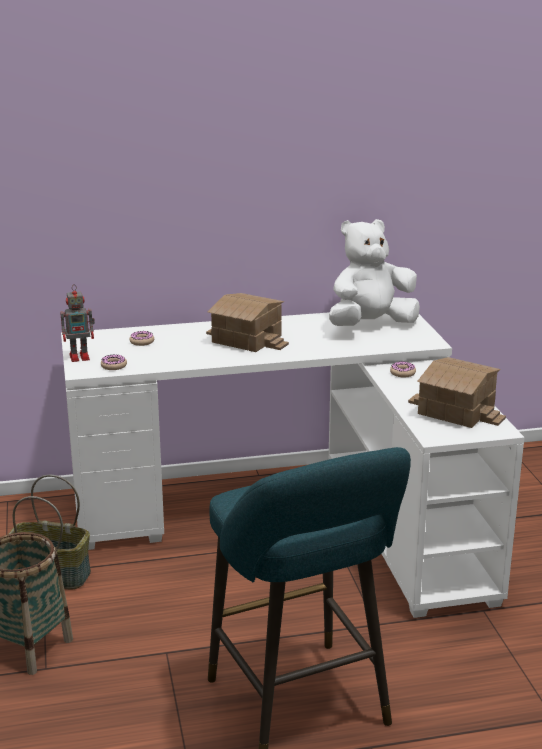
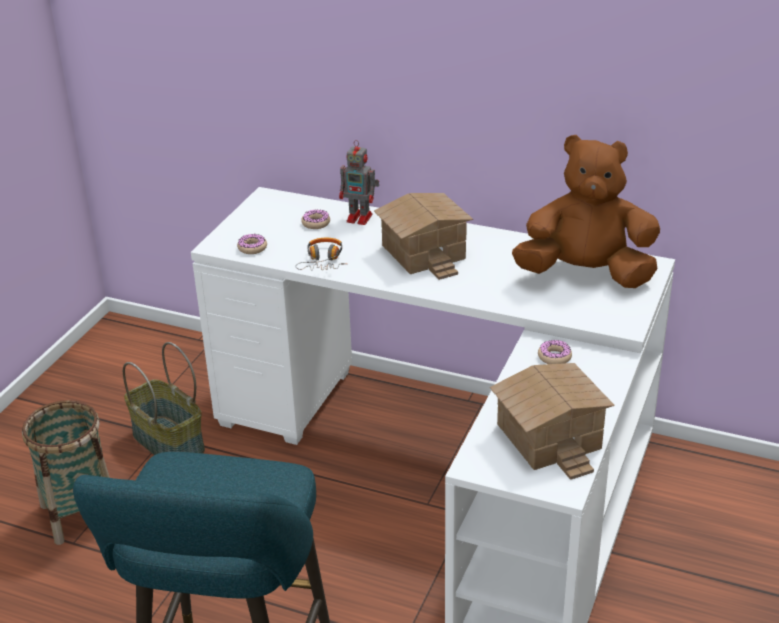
camera: 35 degrees right, 10 degrees up
toy robot [60,284,95,362] -> toy robot moved to [339,140,379,225]
white plush toy [329,219,420,326] -> brown plush toy [512,135,660,288]
none -> headphones [295,238,347,271]

